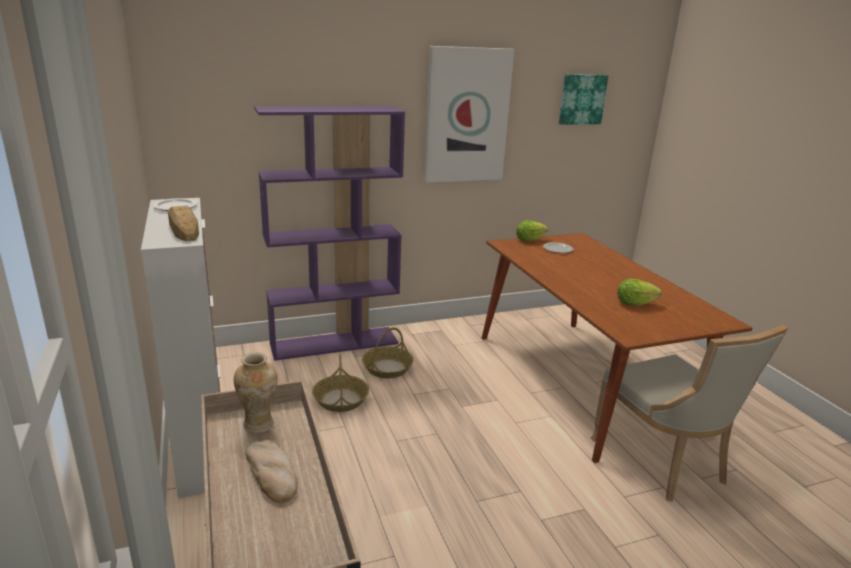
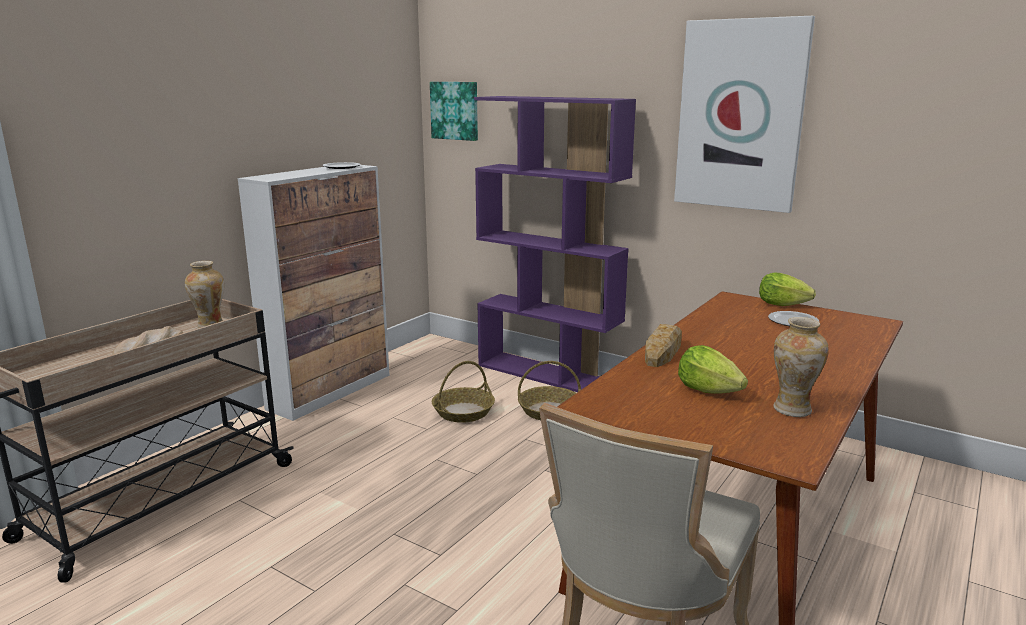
camera: 55 degrees right, 5 degrees down
bread [168,205,199,241] -> bread moved to [645,324,682,367]
picture [559,74,608,125] -> picture moved to [430,82,478,141]
none -> vase [773,317,829,417]

